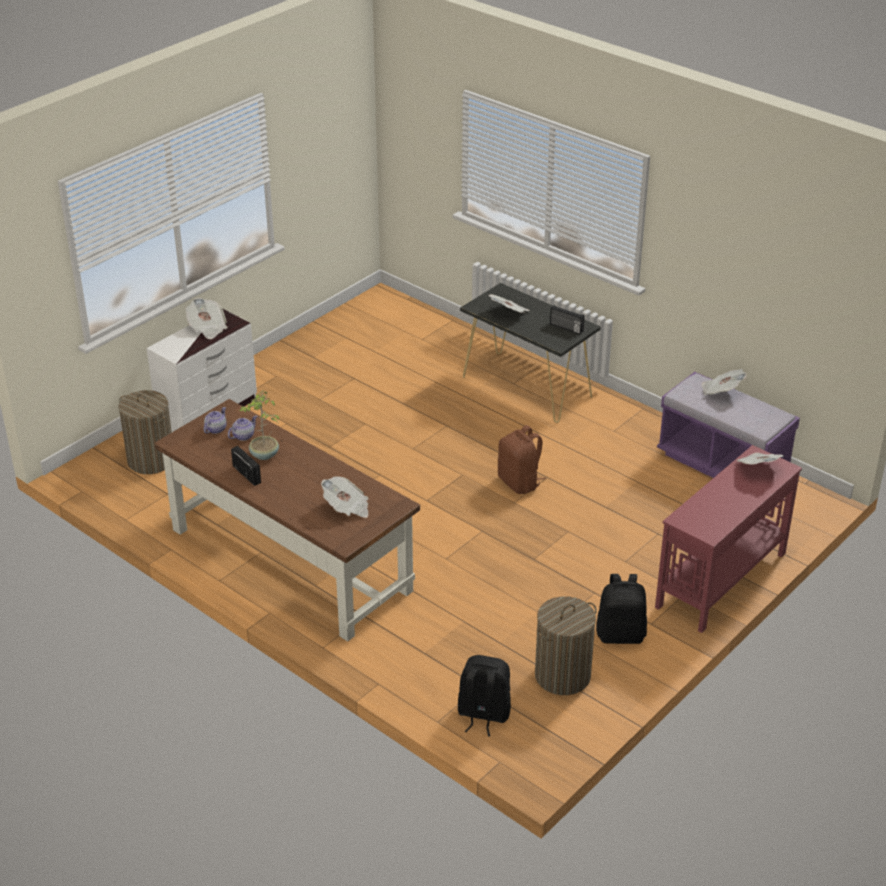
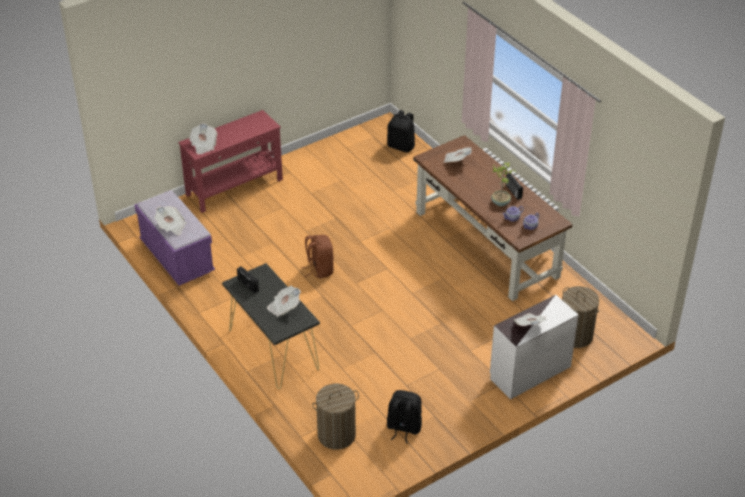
camera: 165 degrees left, 5 degrees up
laundry basket [535,596,597,695] -> laundry basket moved to [312,384,359,450]
black backpack [596,574,647,644] -> black backpack moved to [387,390,422,443]

